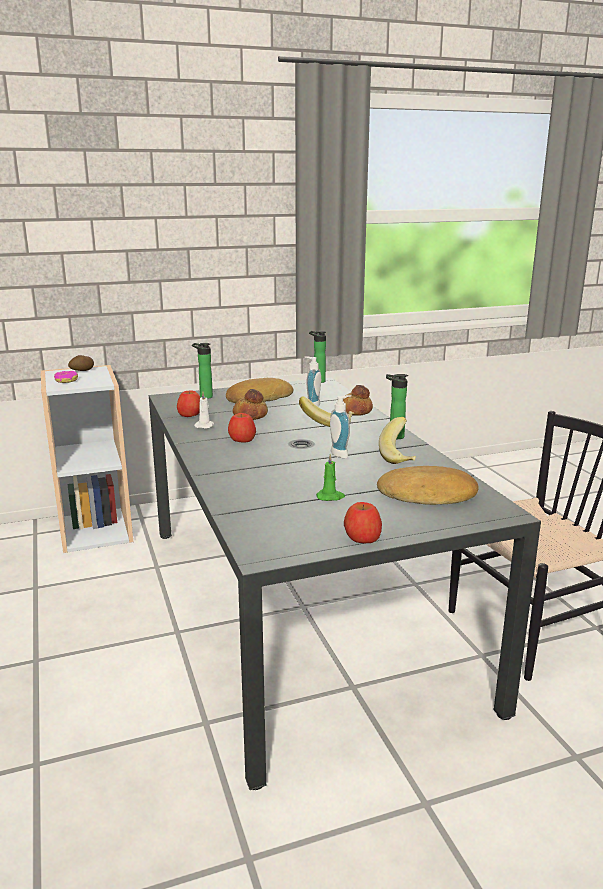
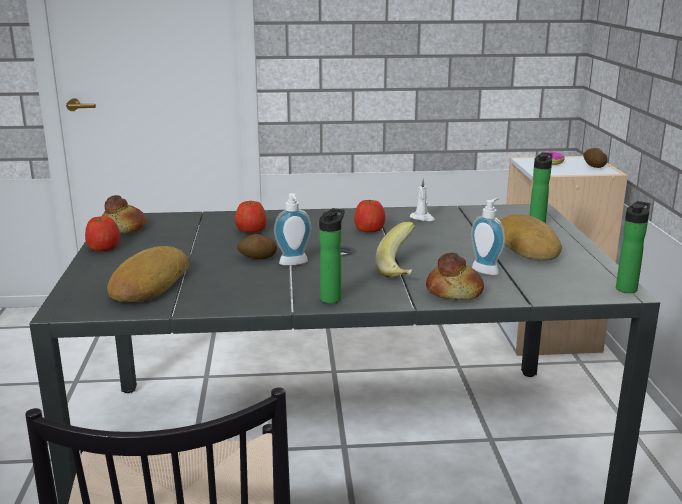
camera: 105 degrees right, 0 degrees up
apple [177,390,201,417] -> apple moved to [235,201,267,233]
bread [233,389,268,420] -> bread moved to [102,195,147,233]
green candle [316,453,345,501] -> none
banana [379,417,416,464] -> none
none -> potato [237,234,277,259]

